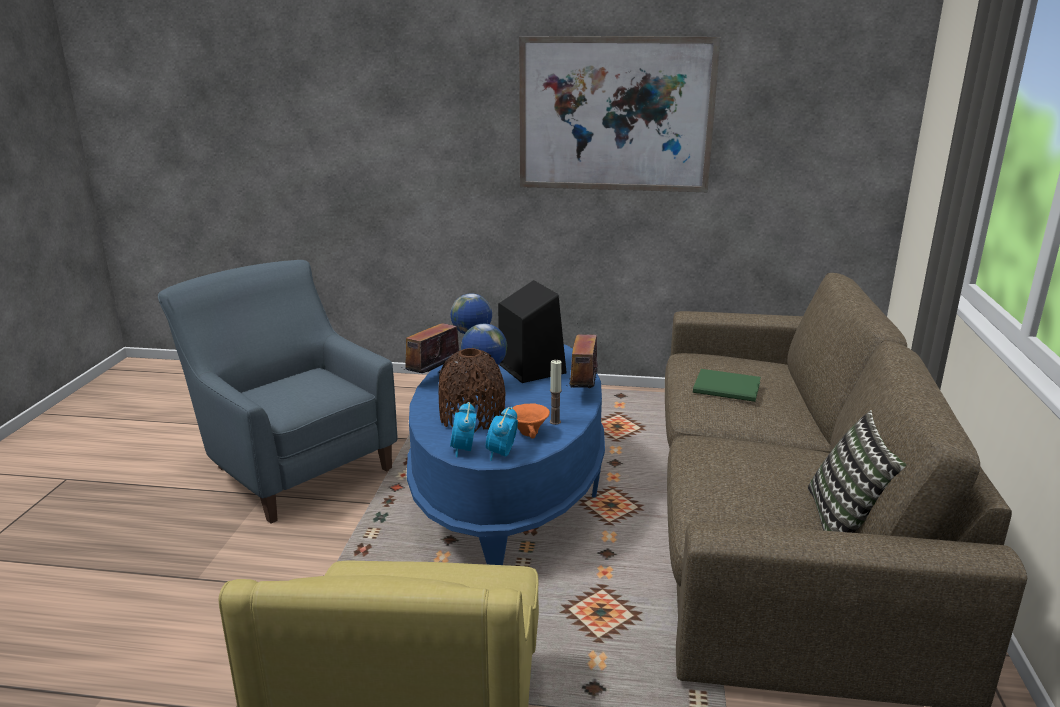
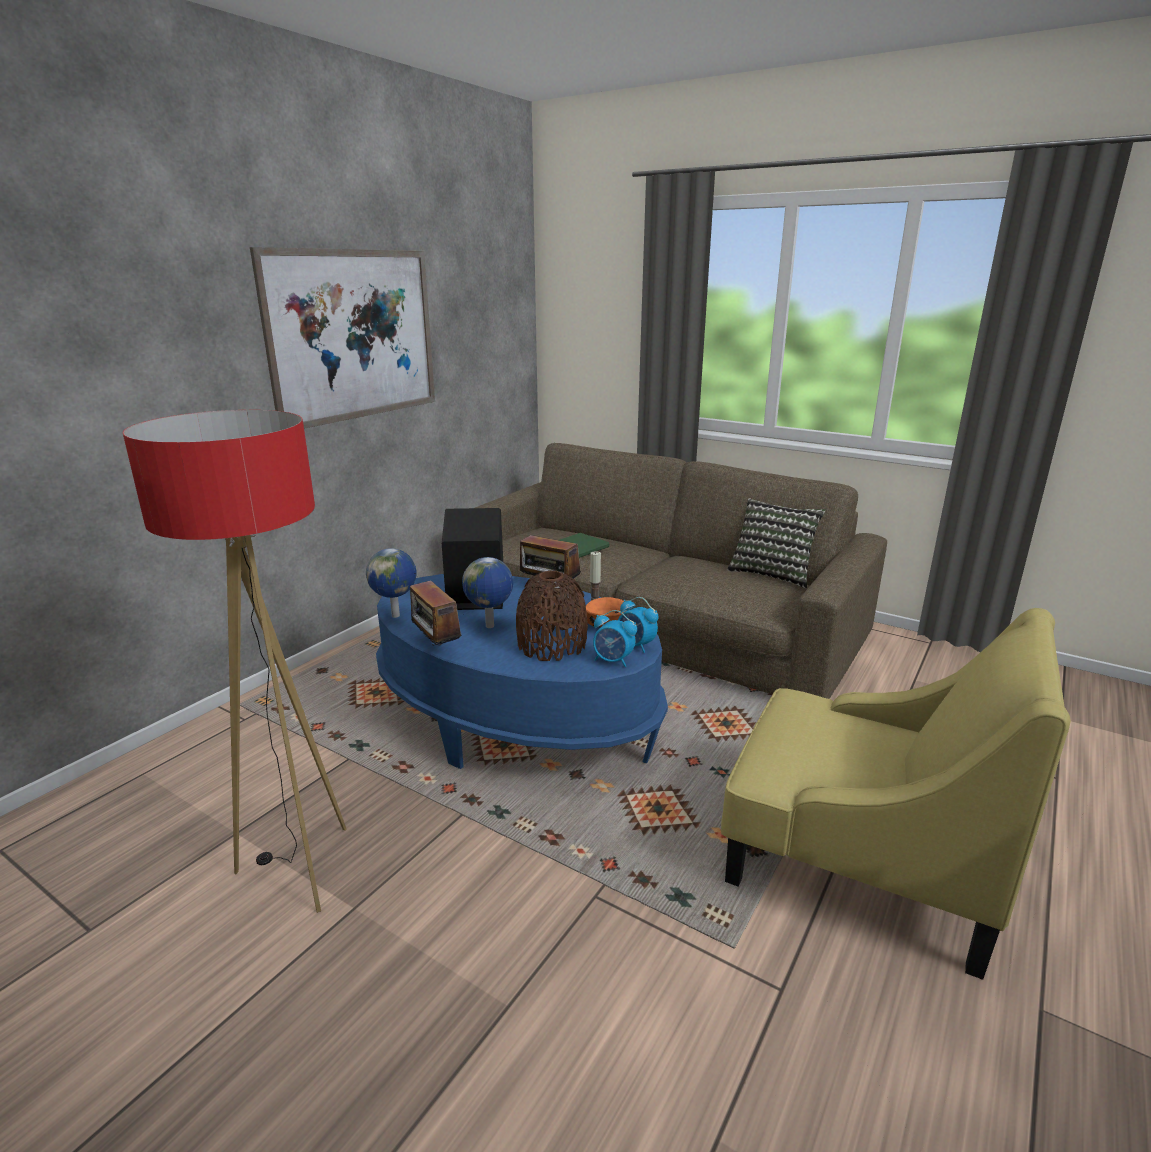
camera: 65 degrees left, 0 degrees up
blue armchair [158,260,398,523] -> floor lamp [123,410,346,913]

